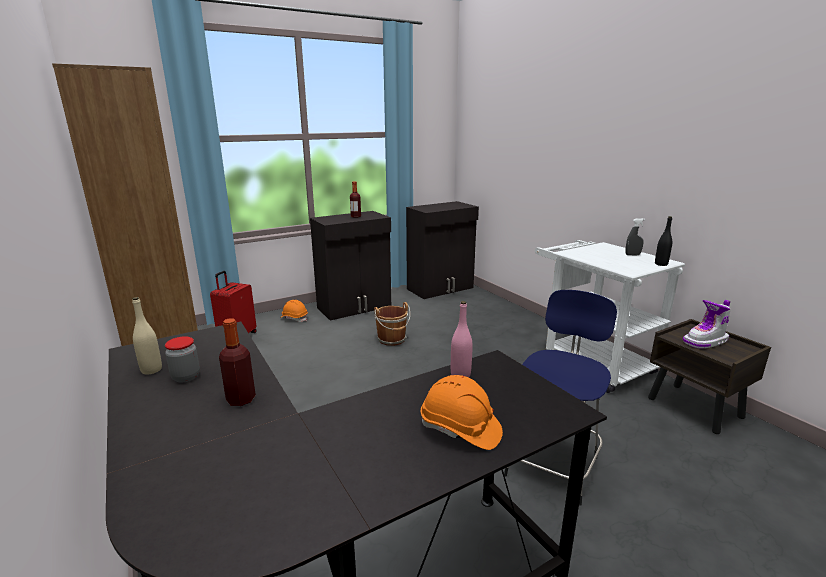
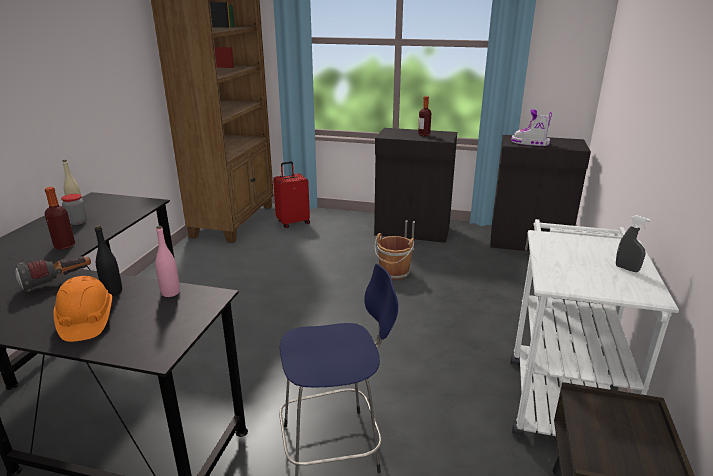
camera: 45 degrees right, 5 degrees up
orange hard hat [280,300,308,322] -> none
black bottle [655,216,672,266] -> black bottle moved to [95,225,122,296]
boot [683,300,730,348] -> boot moved to [511,109,552,146]
none -> flashlight [15,256,91,292]

